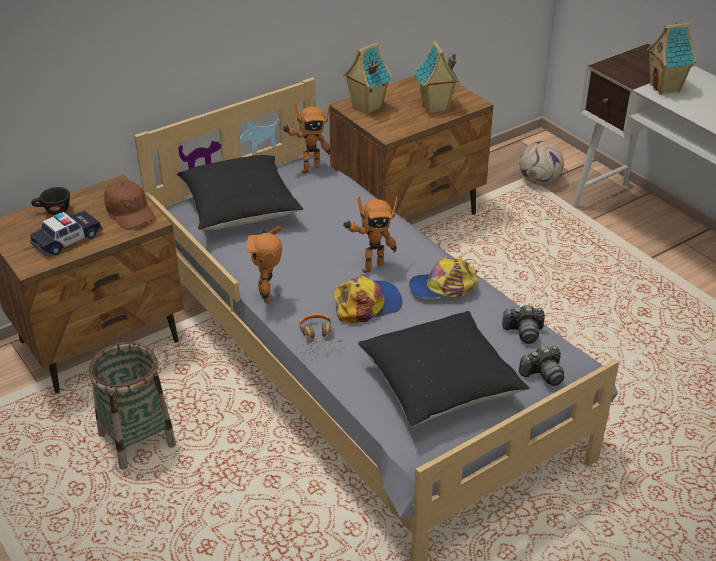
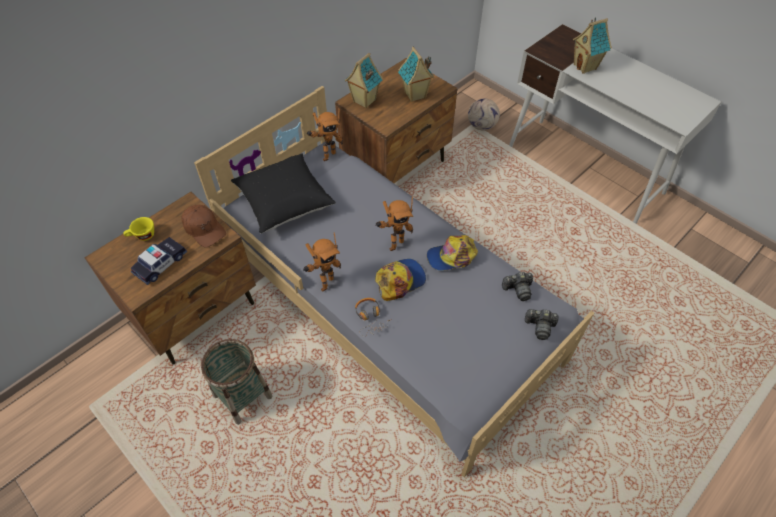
camera: 10 degrees left, 15 degrees up
black cup [31,187,70,215] -> yellow cup [123,217,154,241]
toy robot [246,227,282,304] -> toy robot turned 120 degrees counterclockwise [303,232,341,291]
black pillow [358,311,529,427] -> none
camera [519,345,564,386] -> camera turned 45 degrees clockwise [525,309,559,340]

